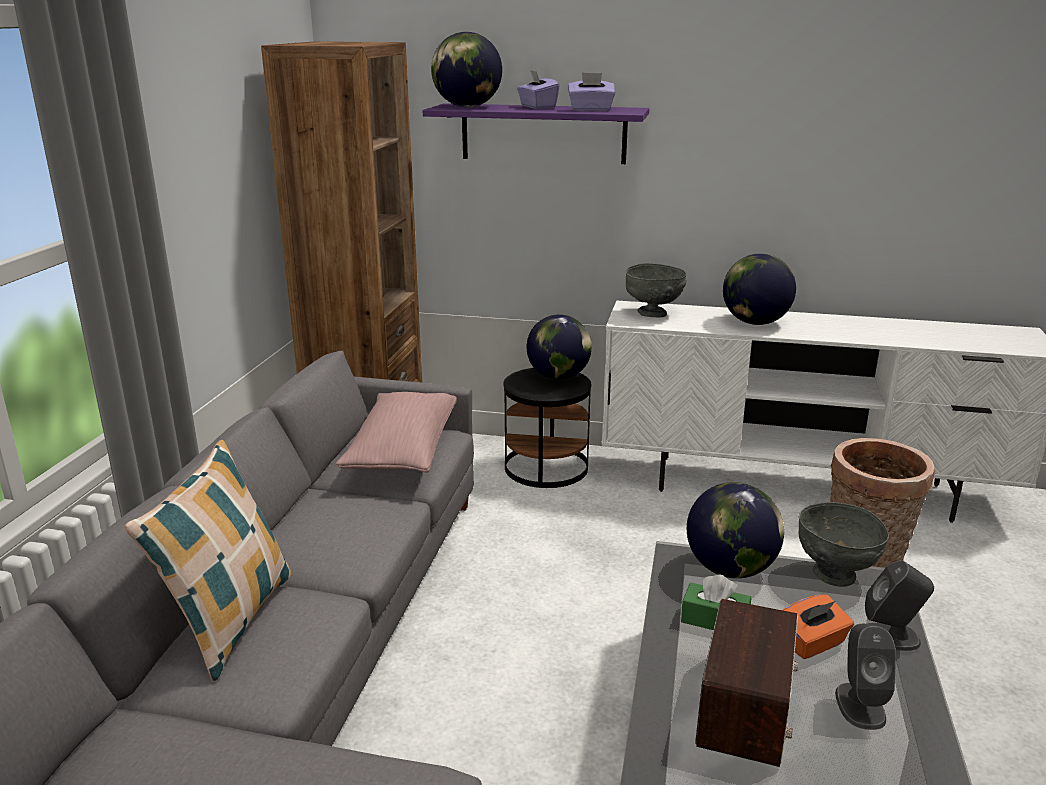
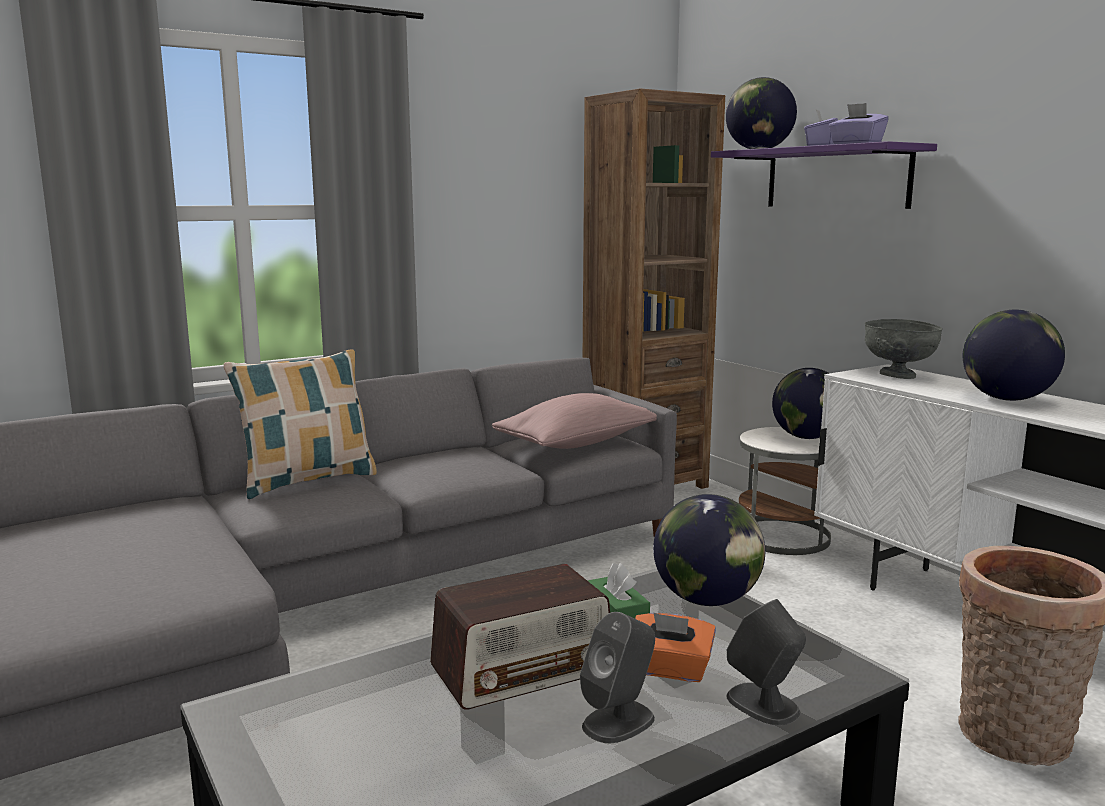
camera: 45 degrees right, 10 degrees down
black side table [503,368,591,488] -> white side table [739,427,831,555]
grey bowl [799,502,889,587] -> none

